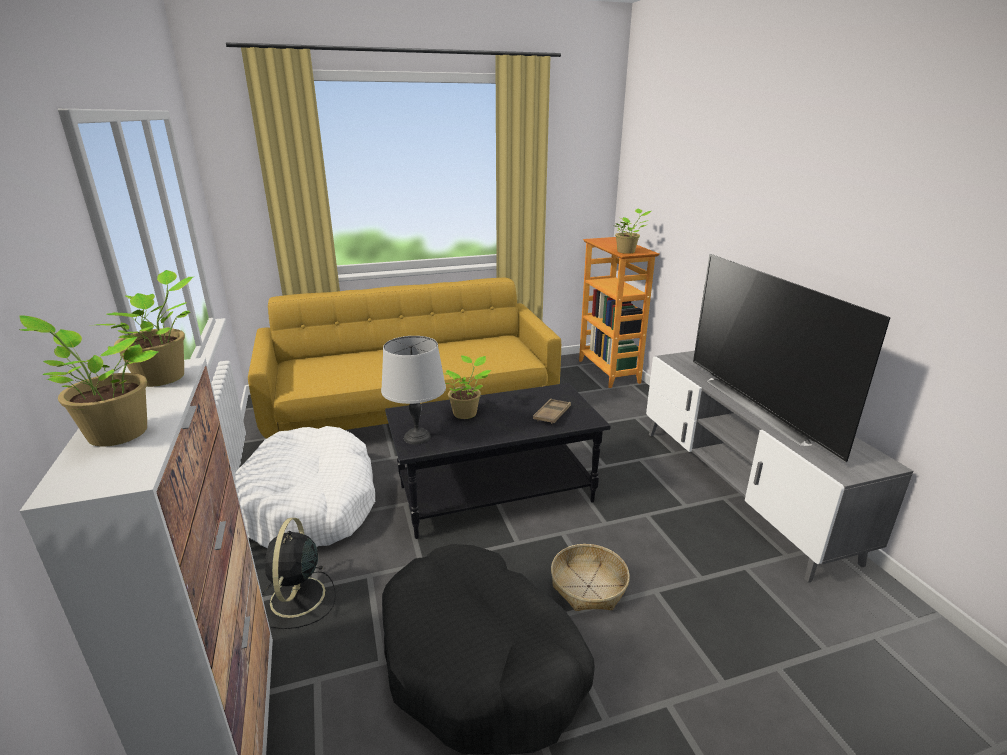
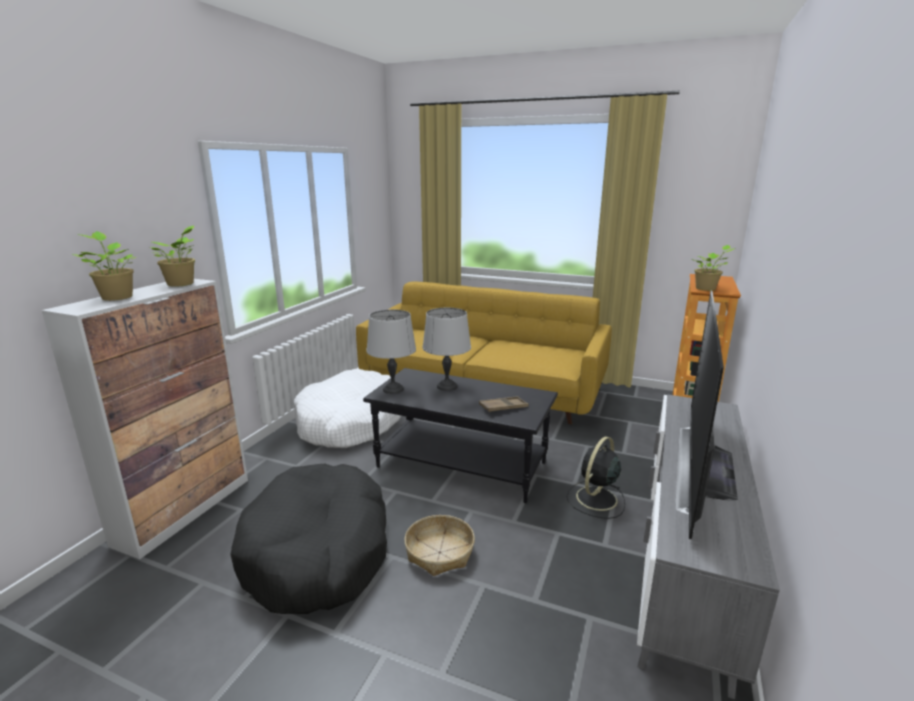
camera: 40 degrees right, 5 degrees down
black fan [262,518,336,629] -> black fan moved to [567,437,625,519]
potted plant [443,356,491,419] -> grey table lamp [423,308,471,391]

